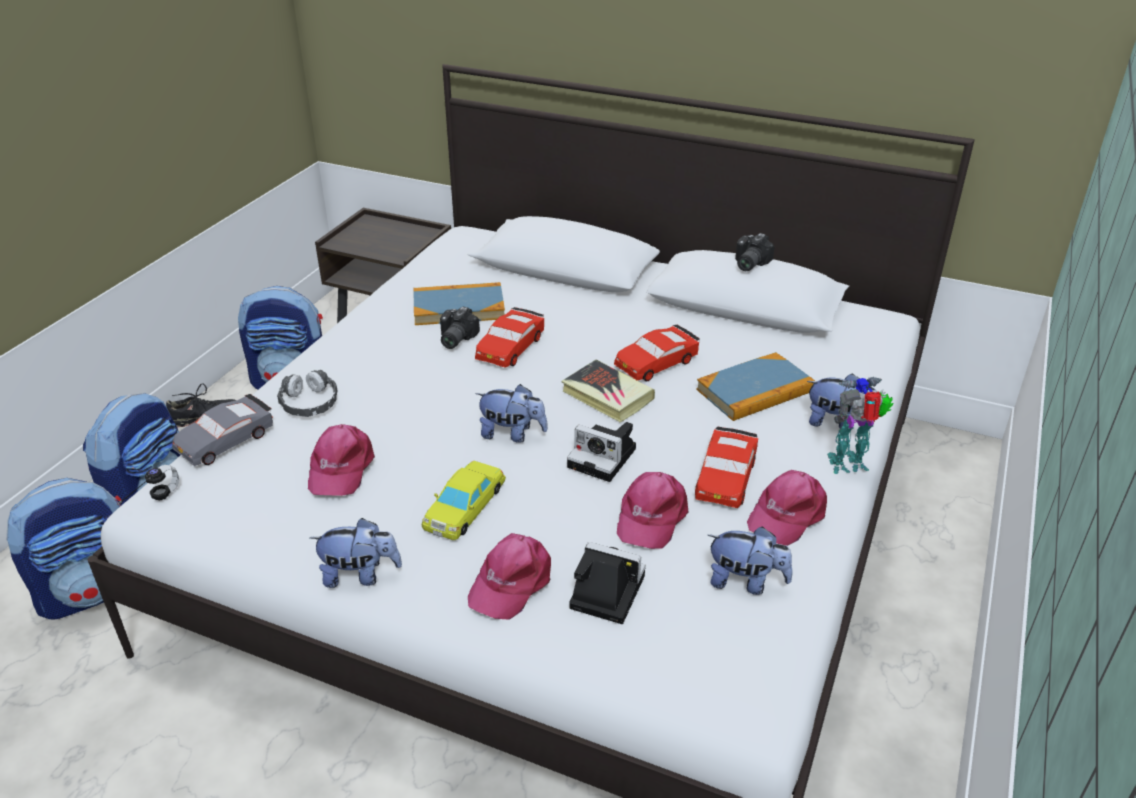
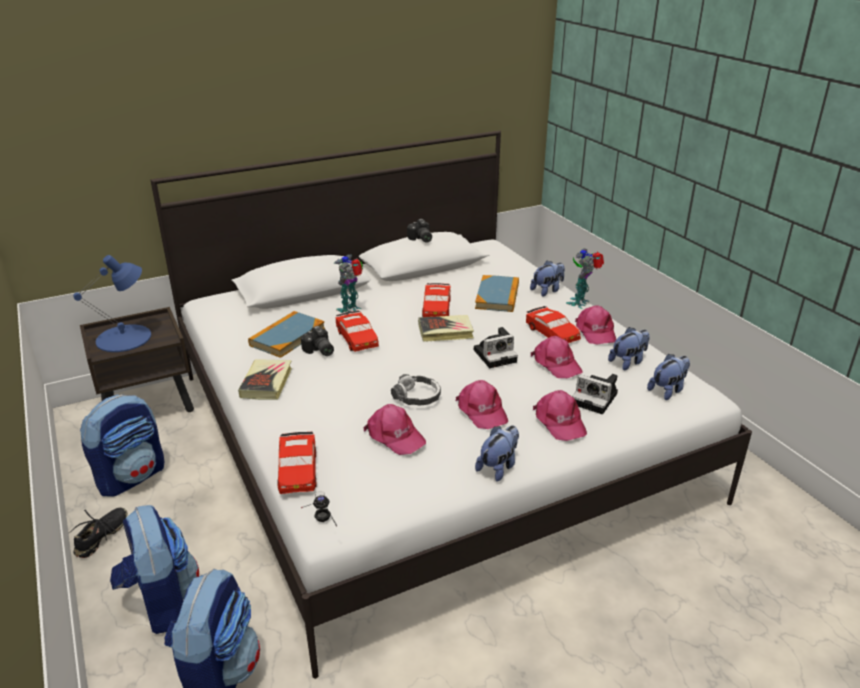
camera: 50 degrees left, 5 degrees down
grey toy car [172,394,273,466] -> red toy car [277,432,317,494]
headphones [277,370,338,417] -> headphones moved to [391,374,441,406]
yellow toy car [422,461,506,540] -> pink cap [456,380,508,429]
plush toy [475,384,548,443] -> plush toy moved to [647,354,690,400]
camera [569,542,646,624] -> camera turned 120 degrees counterclockwise [572,374,618,414]
none -> blue table lamp [73,255,151,352]
none -> book [238,359,292,400]
none -> toy robot [334,254,363,315]

